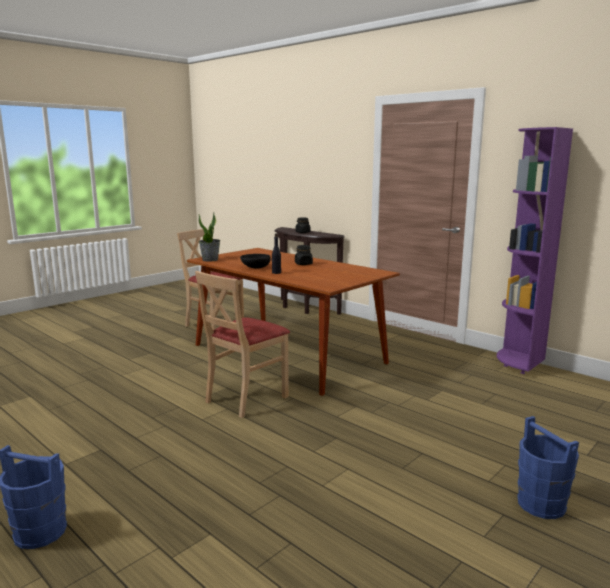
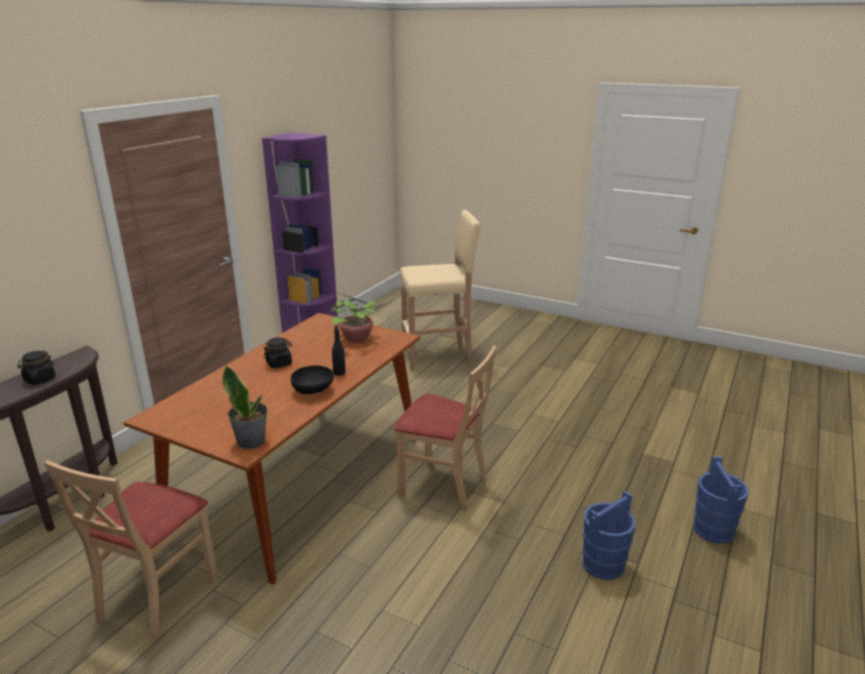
camera: 105 degrees left, 10 degrees up
blue bucket [517,416,579,519] -> blue bucket moved to [582,490,635,580]
none -> potted plant [325,292,385,343]
none -> beige stool [400,210,481,370]

